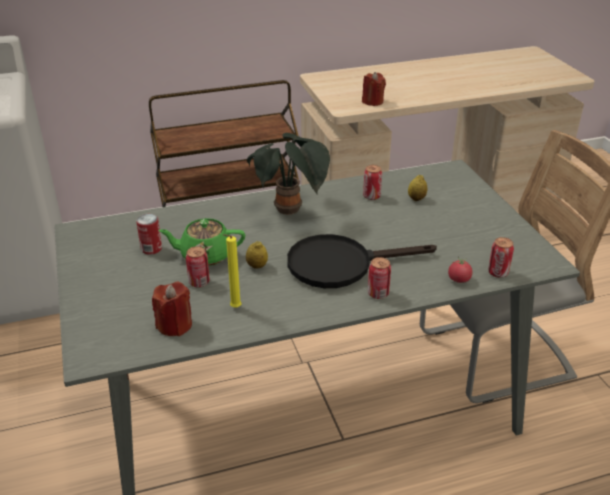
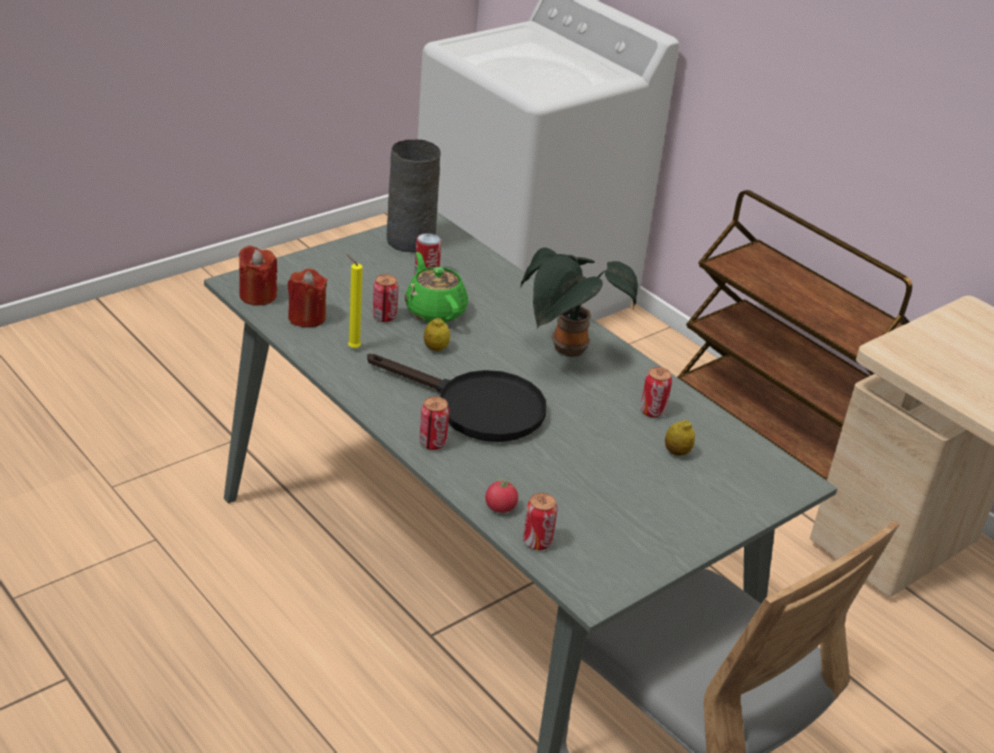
camera: 65 degrees right, 0 degrees up
black frying pan [287,234,437,288] -> black frying pan turned 150 degrees clockwise [367,354,546,442]
red candle [362,72,386,106] -> red candle moved to [239,246,277,306]
none -> grey vase [387,140,441,252]

